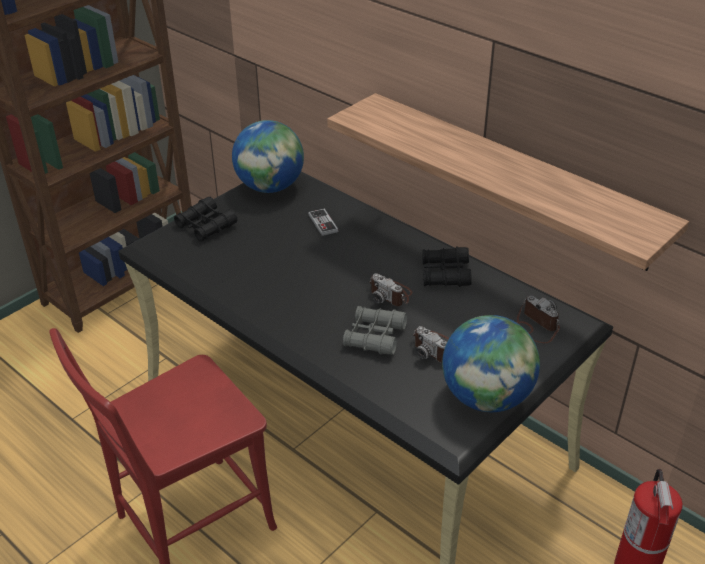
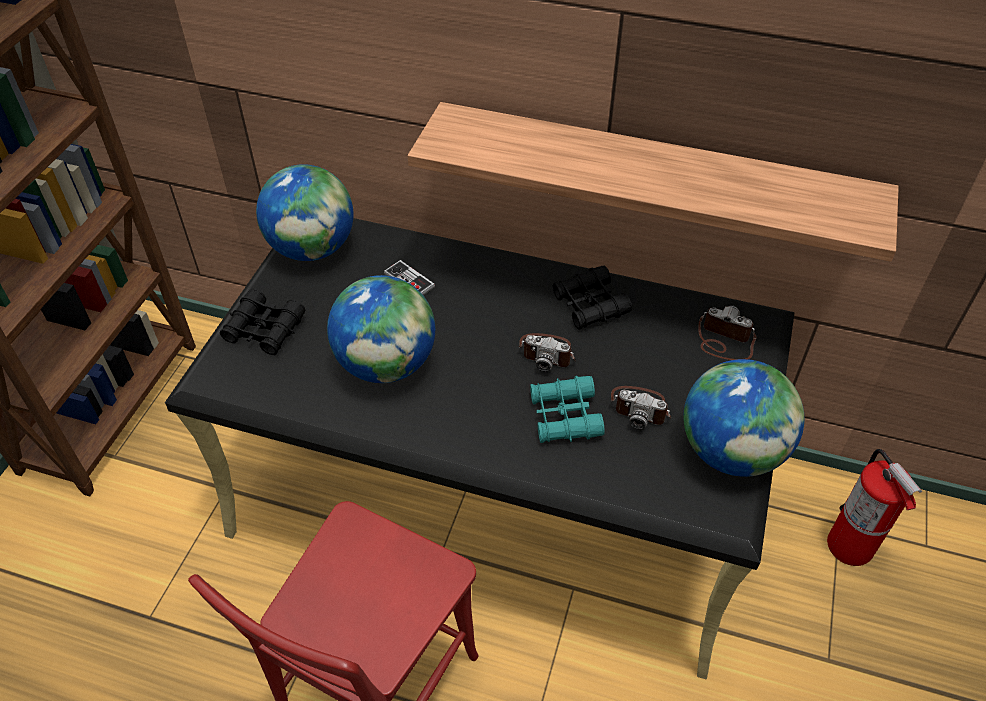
camera: 25 degrees left, 10 degrees up
grey binoculars [343,306,407,355] -> turquoise binoculars [530,376,605,443]
none -> globe [327,275,435,383]

